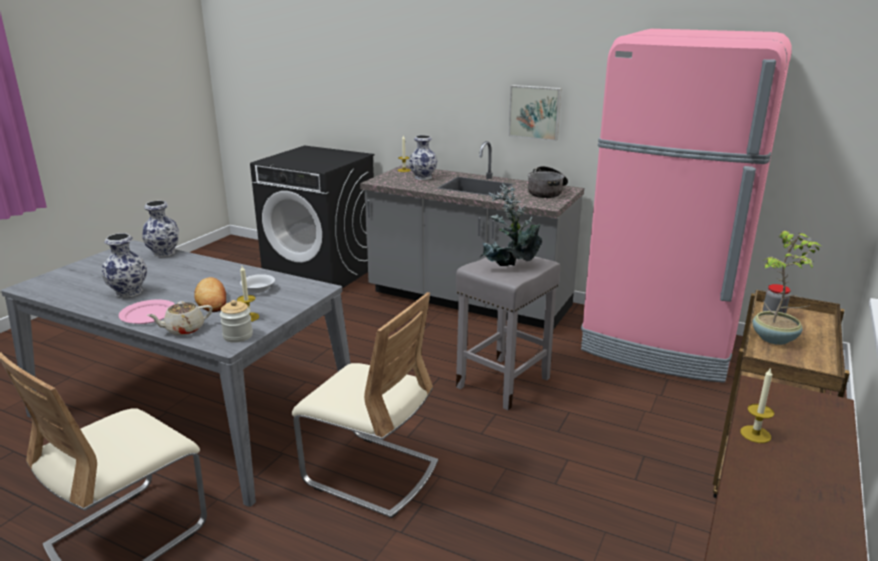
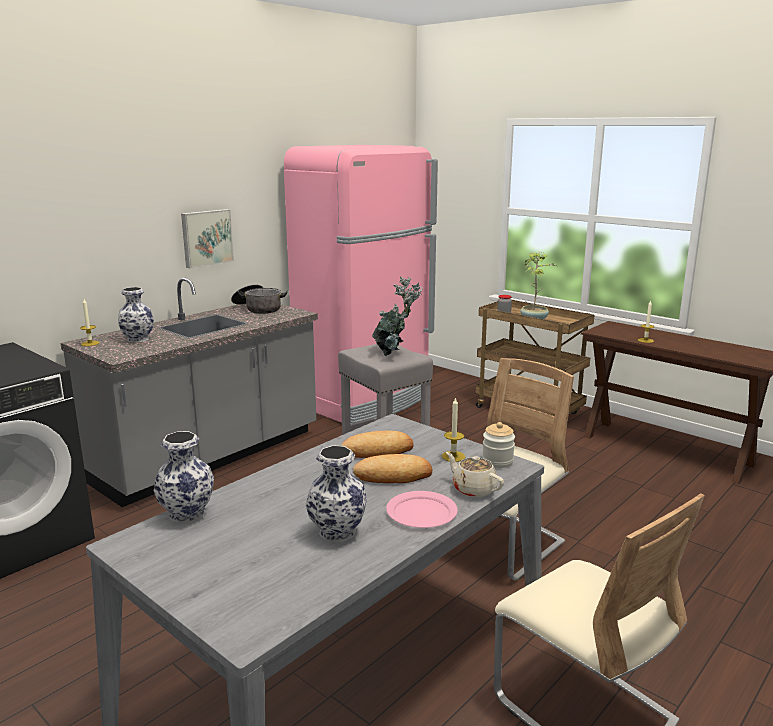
camera: 75 degrees left, 5 degrees down
beige teapot [146,301,212,335] -> beige teapot turned 150 degrees clockwise [446,452,504,497]
white bowl [240,274,275,293] -> bread [341,431,414,458]

